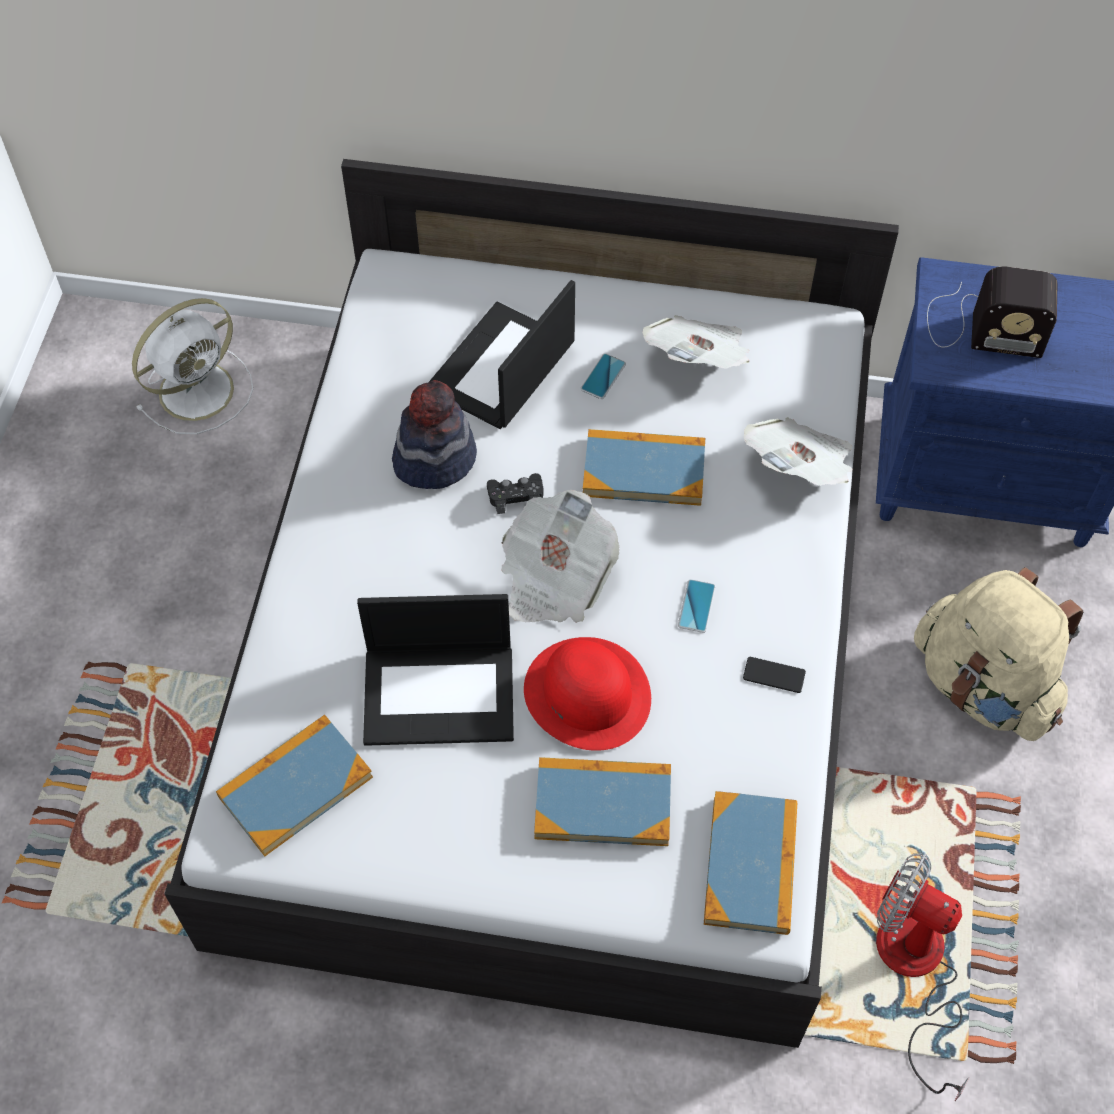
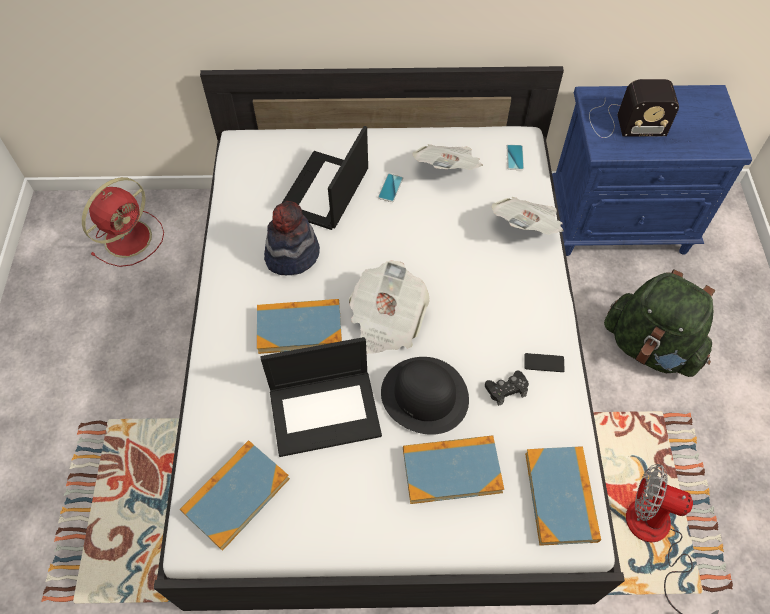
camera: 10 degrees left, 0 degrees up
white fan [132,298,253,434] -> red fan [82,177,164,267]
black game controller [487,473,544,514] -> black game controller moved to [485,370,529,406]
red hat [524,637,651,751] -> black hat [381,357,469,435]
book [583,429,705,506] -> book moved to [257,299,342,354]
phone [678,579,716,633] -> phone moved to [506,145,524,170]
beige backpack [914,567,1083,741] -> green backpack [604,269,715,377]

